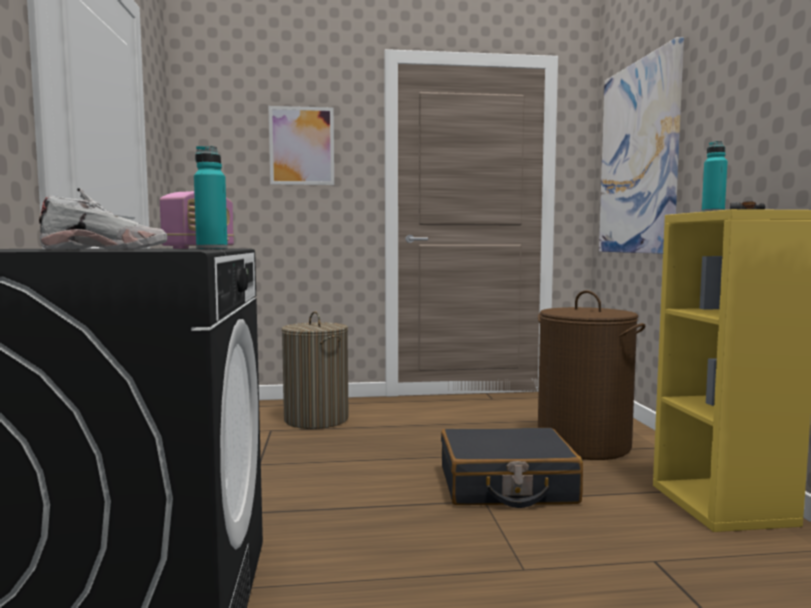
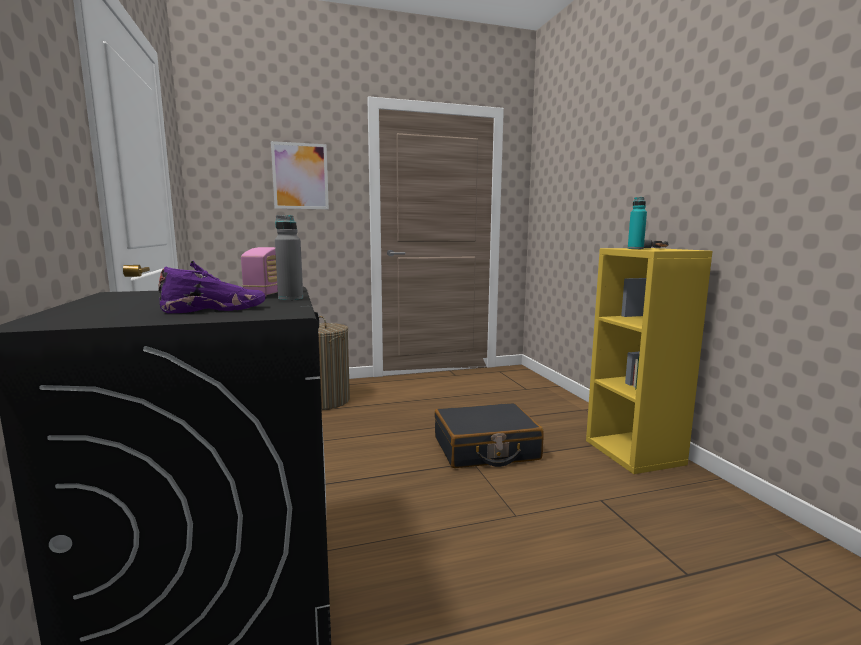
camera: 10 degrees left, 5 degrees up
white shoe [39,188,167,250] -> purple shoe [158,261,265,313]
turquoise bottle [194,146,228,249] -> grey bottle [275,215,303,300]
brown laundry basket [538,290,645,460] -> none
picture [599,37,684,254] -> none

